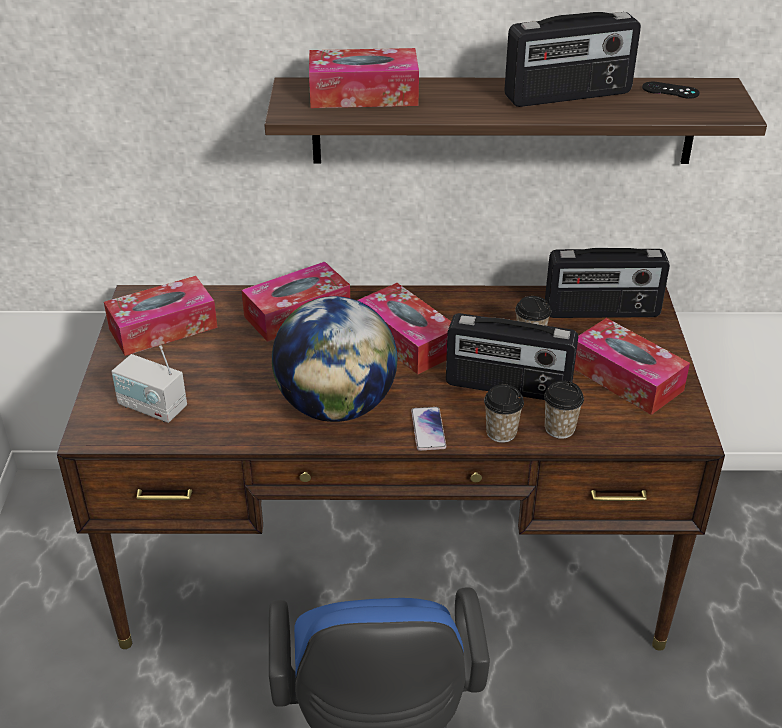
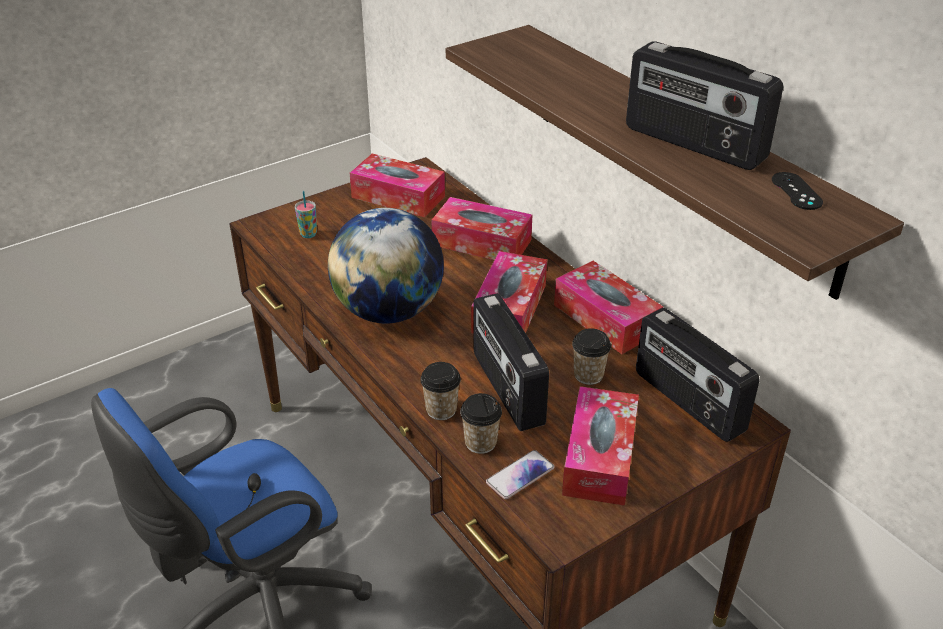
camera: 55 degrees right, 0 degrees up
radio [111,345,187,423] -> cup [295,191,317,238]
tissue box [309,48,419,108] -> tissue box moved to [554,261,663,354]
phone [411,407,446,451] -> phone moved to [486,450,554,499]

